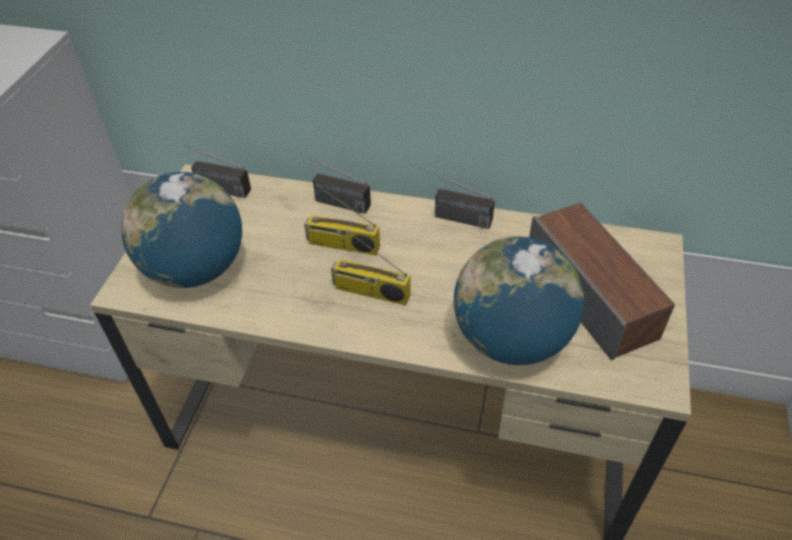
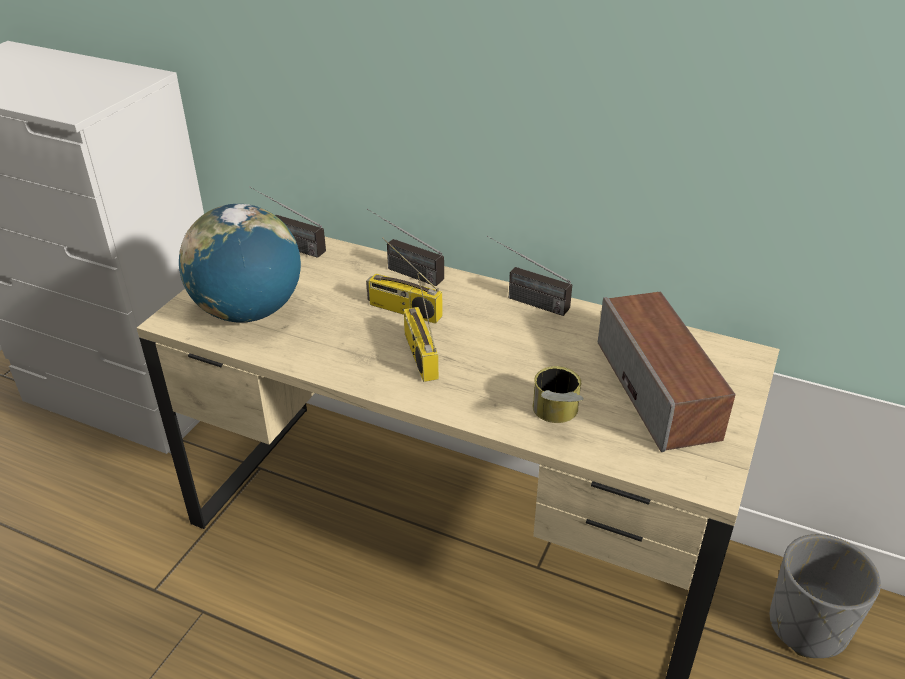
camera: 10 degrees right, 10 degrees down
radio [331,229,411,306] -> radio turned 45 degrees clockwise [404,273,439,382]
globe [454,236,584,365] -> can [532,366,584,423]
none -> grey planter [770,534,881,658]

